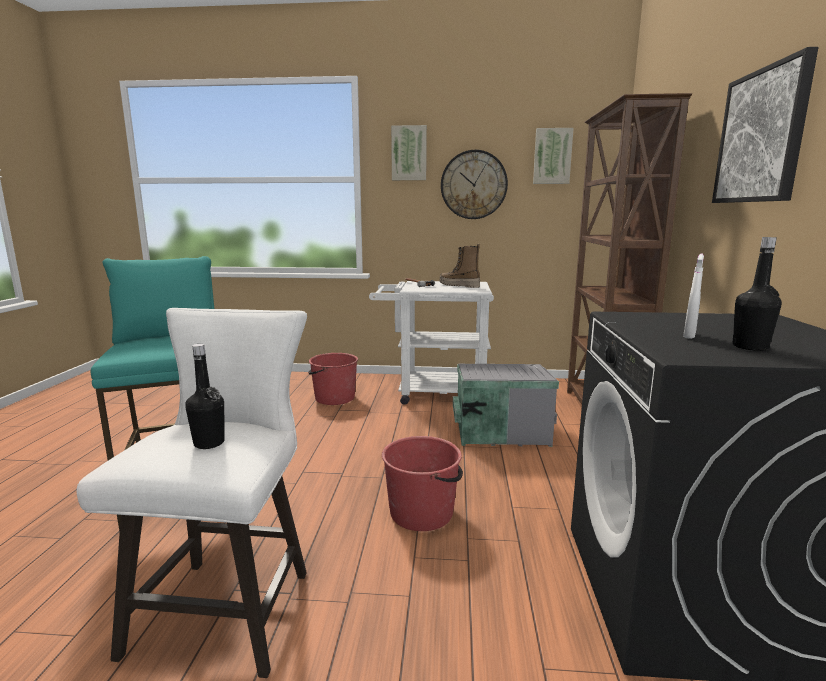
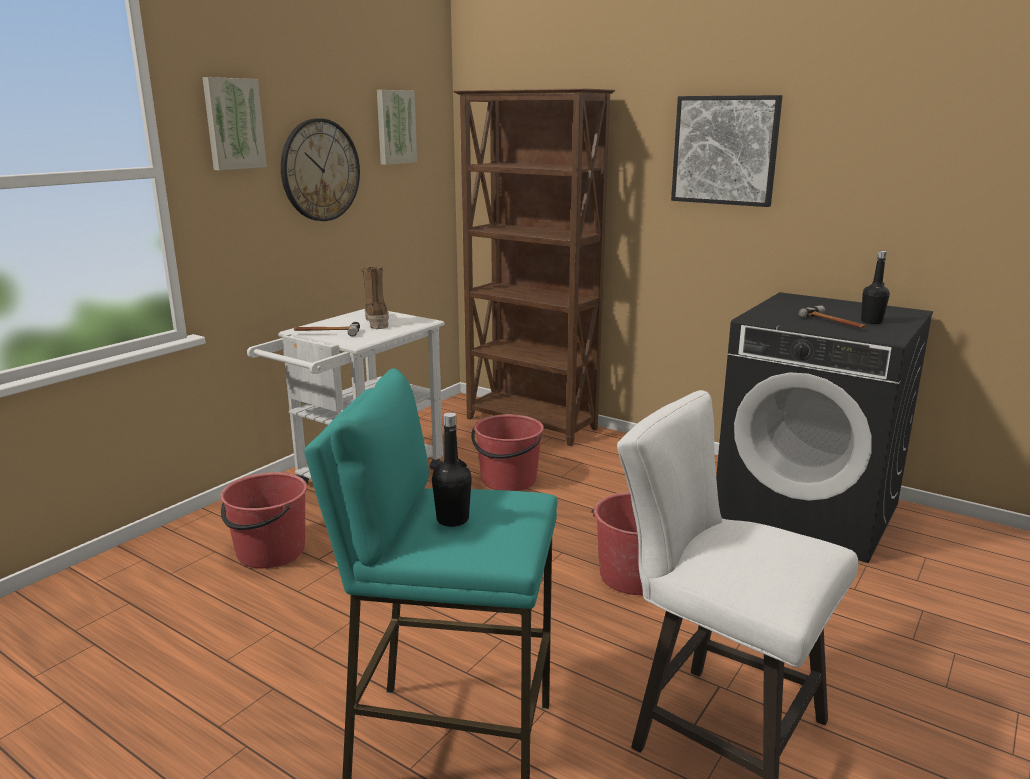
camera: 60 degrees left, 5 degrees up
black bottle [185,344,225,449] -> black bottle moved to [432,412,472,527]
boot [439,244,480,288] -> boot turned 105 degrees clockwise [361,267,389,329]
grey storage box [453,364,559,447] -> red bucket [471,414,544,491]
white spray bottle [683,254,704,339] -> hammer [799,306,867,328]

